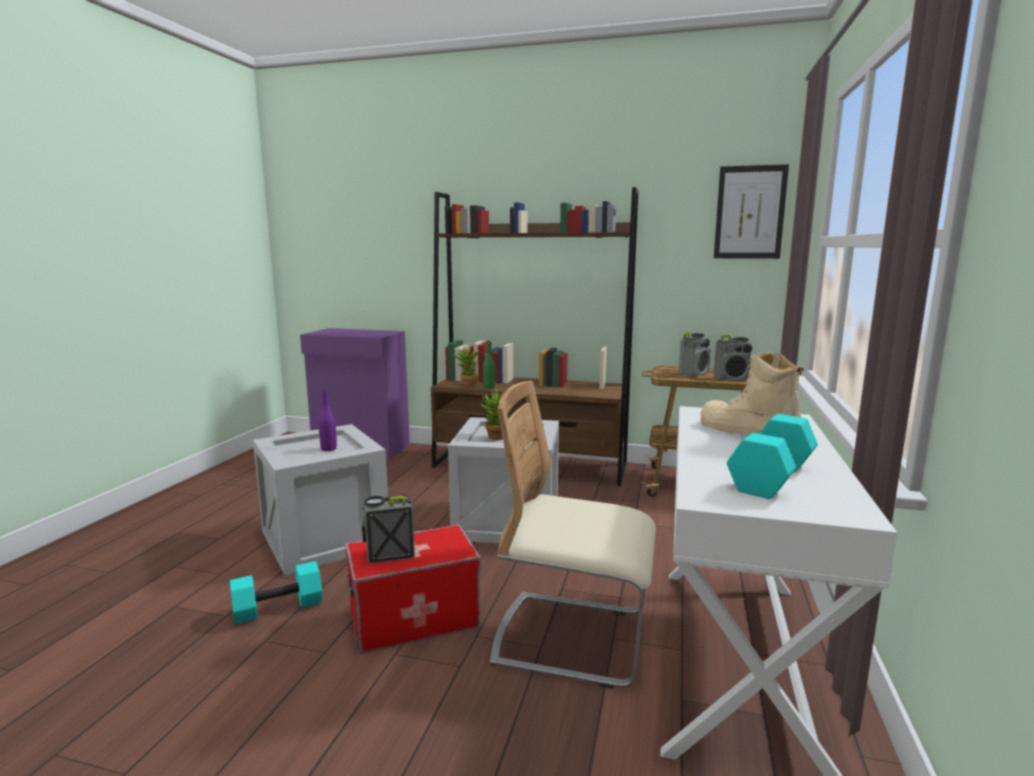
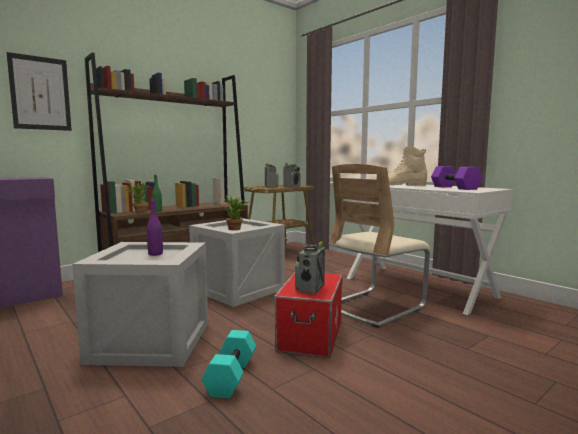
camera: 55 degrees left, 5 degrees down
picture [714,164,789,259] -> picture moved to [7,52,72,131]
turquoise dumbbell [727,414,818,499] -> purple dumbbell [431,166,482,190]

